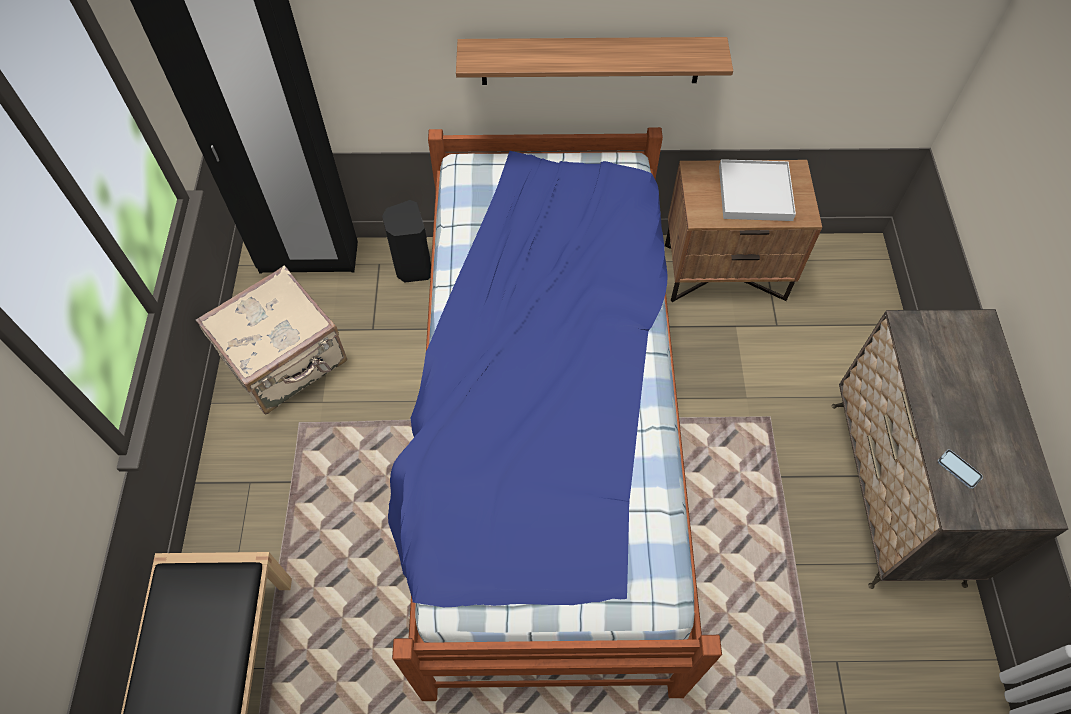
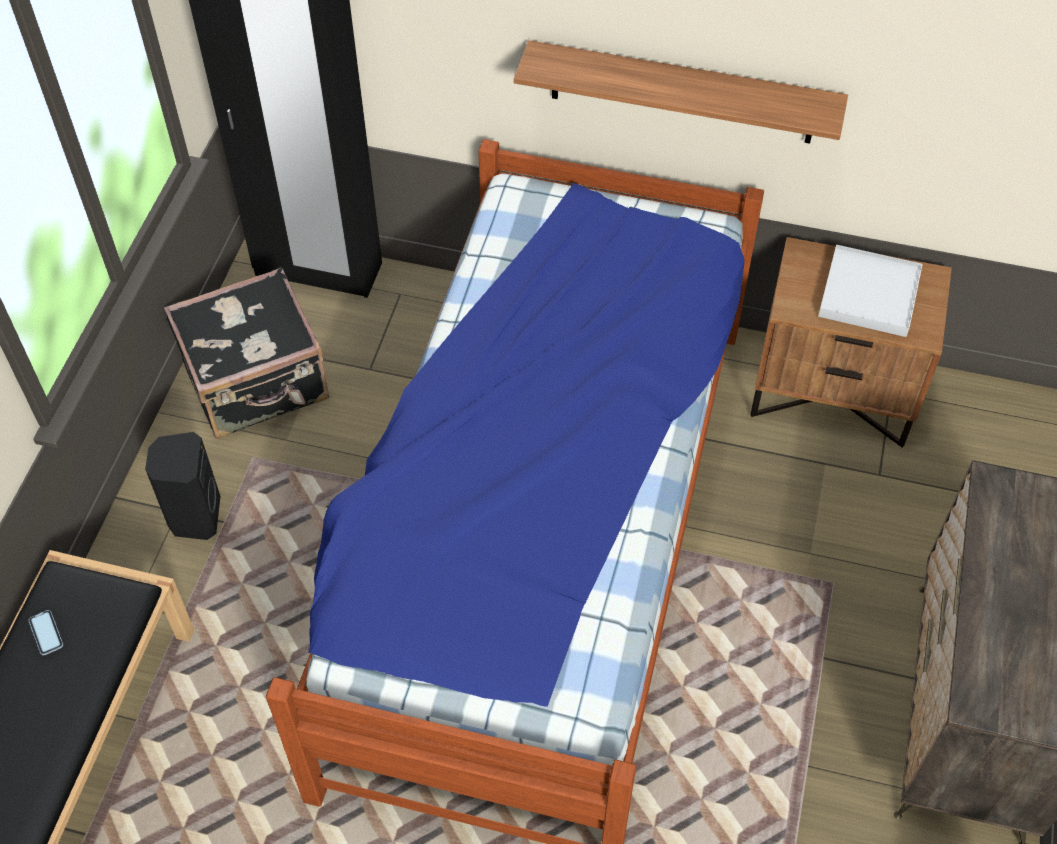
camera: 15 degrees right, 5 degrees down
beige suitcase [196,265,347,415] -> black suitcase [164,267,329,439]
black speaker [382,200,431,283] -> black speaker moved to [145,432,220,540]
phone [938,450,983,489] -> phone moved to [29,610,63,655]

